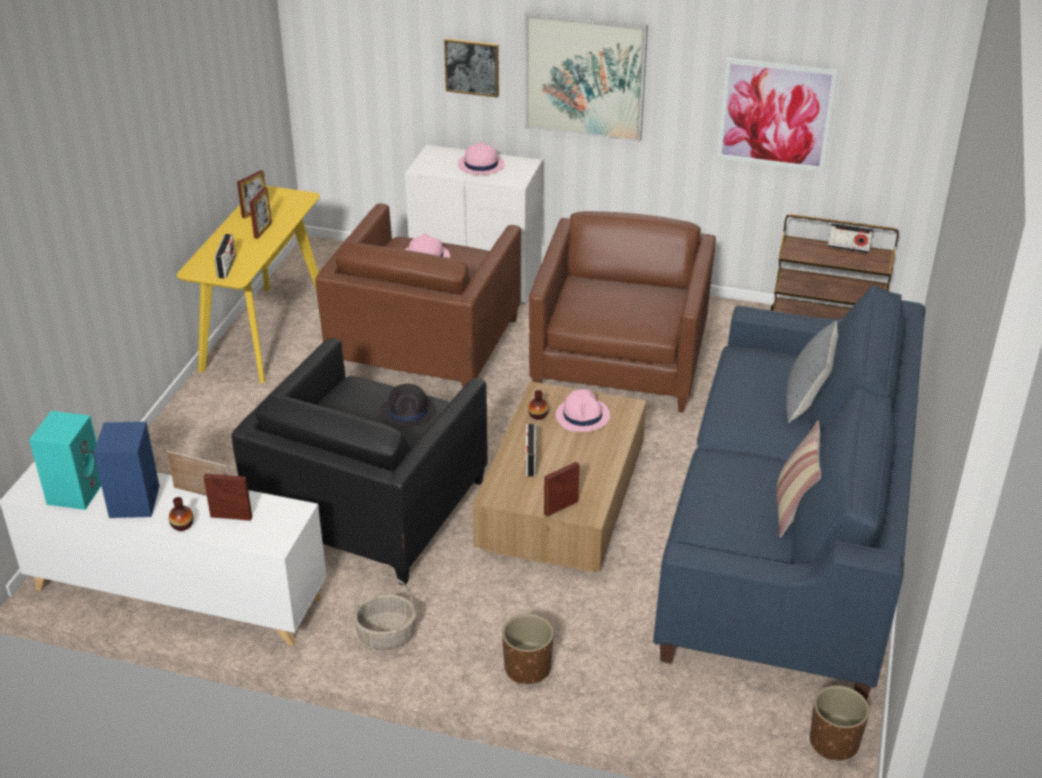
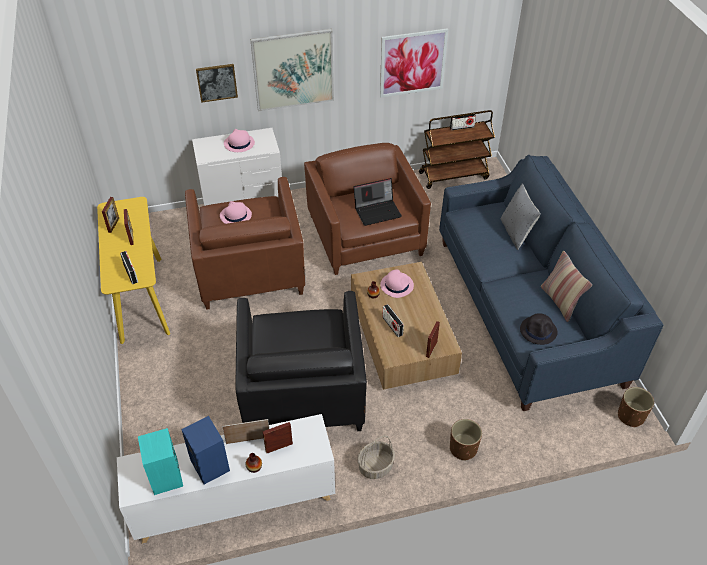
camera: 30 degrees left, 10 degrees up
black hat [380,384,436,428] -> black hat moved to [520,313,558,345]
none -> laptop [353,178,402,226]

